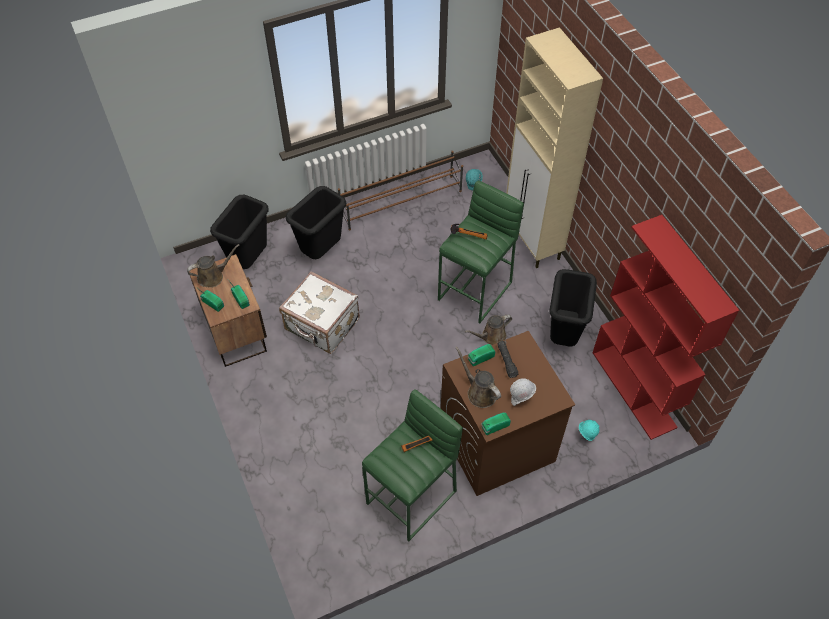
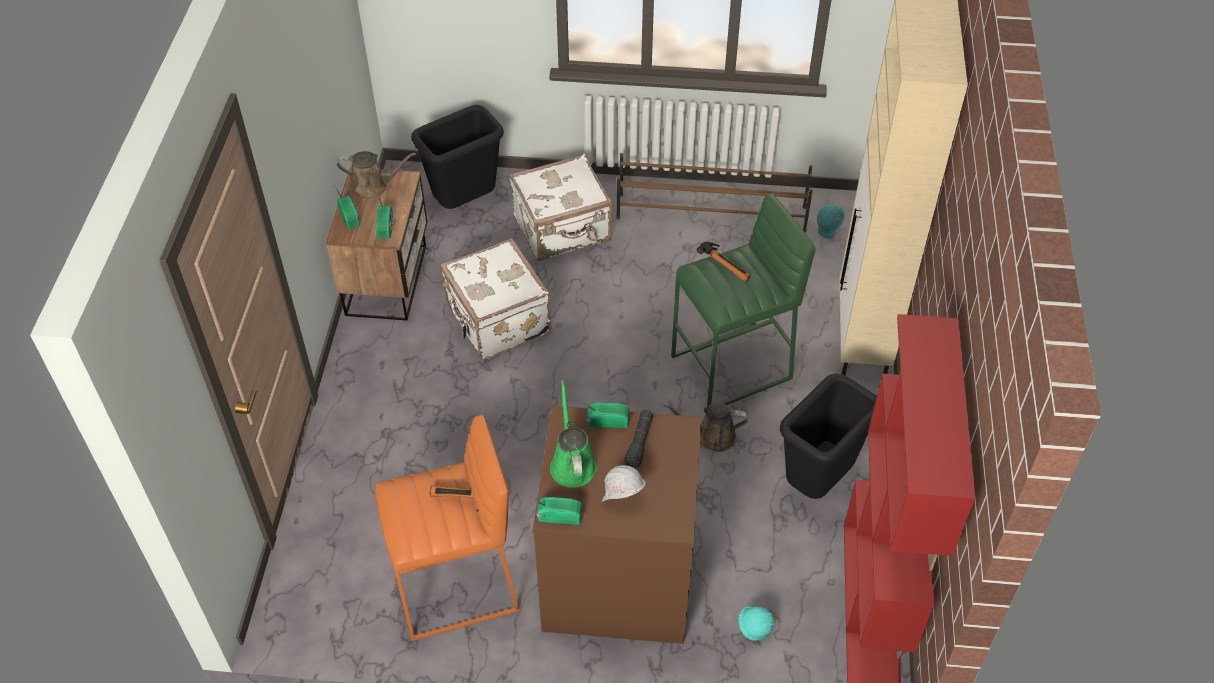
camera: 30 degrees right, 5 degrees down
black trash can [286,186,346,259] -> white suitcase [510,154,612,261]
green stool [362,389,463,541] -> orange stool [375,415,520,641]
brown watering can [455,347,501,408] -> green watering can [550,380,597,488]

